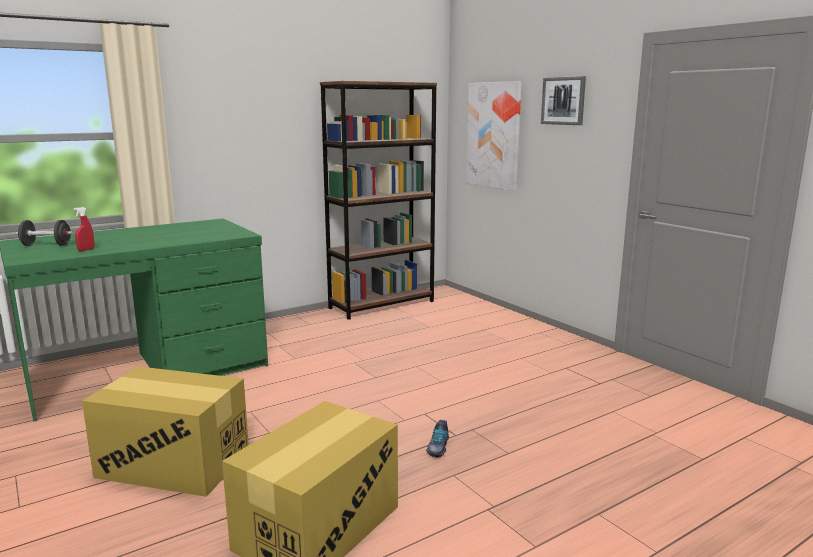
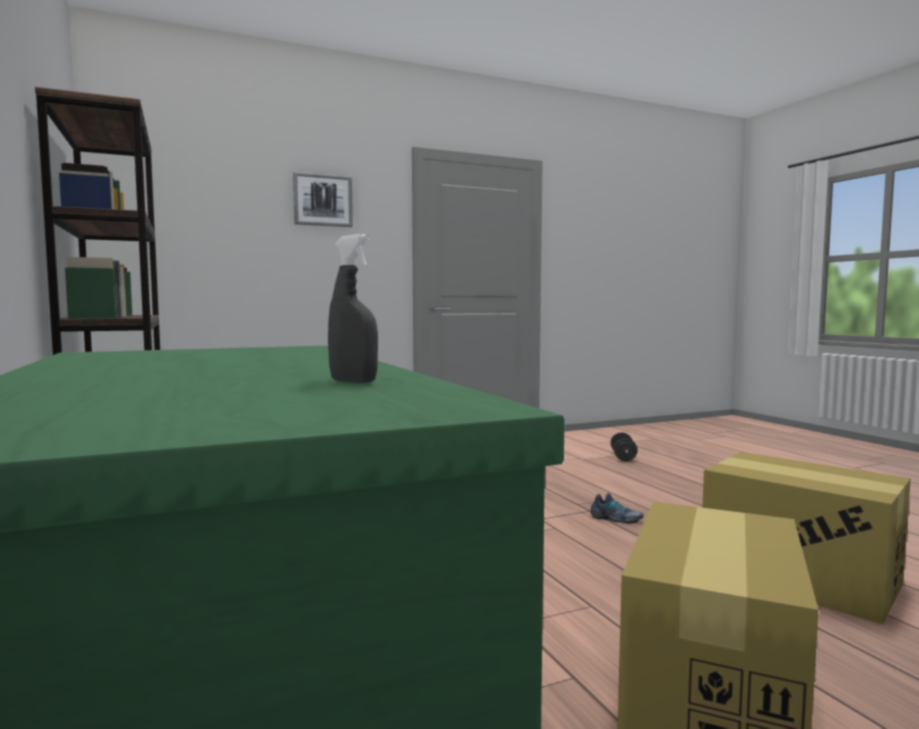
camera: 80 degrees left, 10 degrees down
black dumbbell [16,220,73,246] -> black dumbbell moved to [611,432,638,461]
red spray bottle [73,207,94,251] -> grey spray bottle [328,234,378,383]
picture [466,81,522,191] -> none

